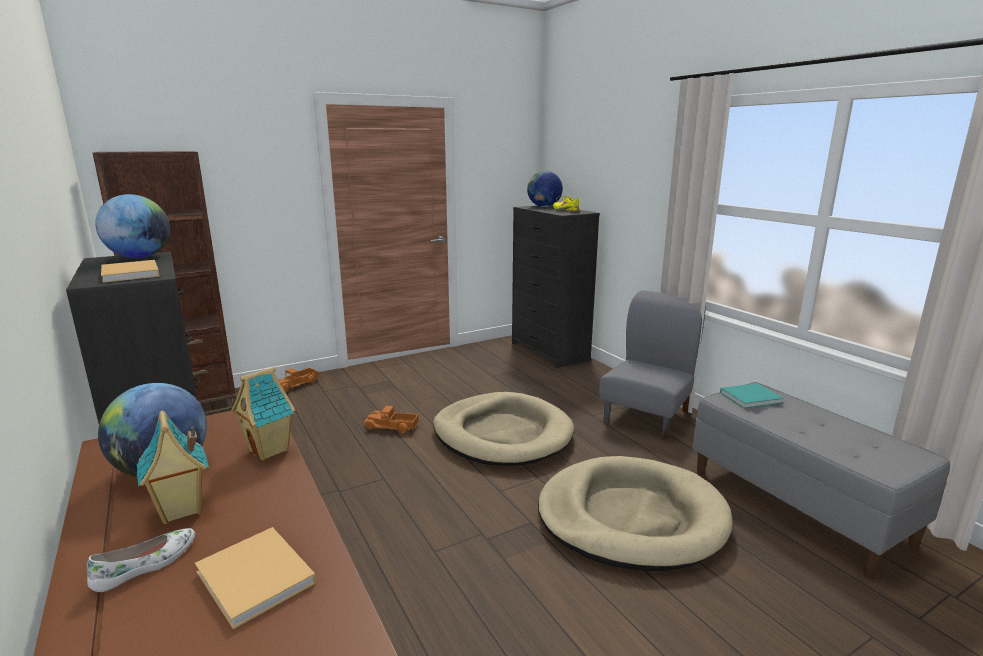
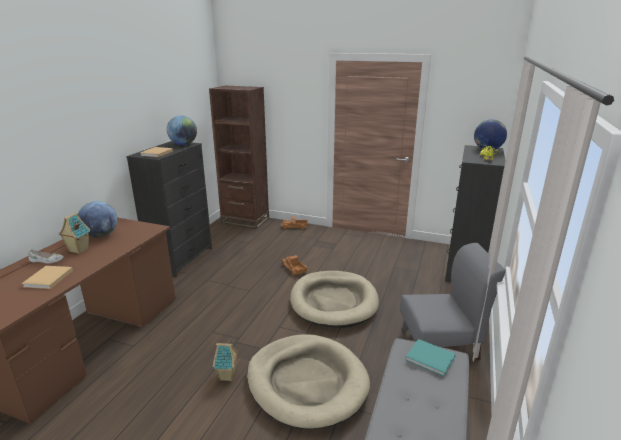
camera: 50 degrees right, 5 degrees up
toy house [231,367,295,461] -> toy house moved to [213,341,238,381]

